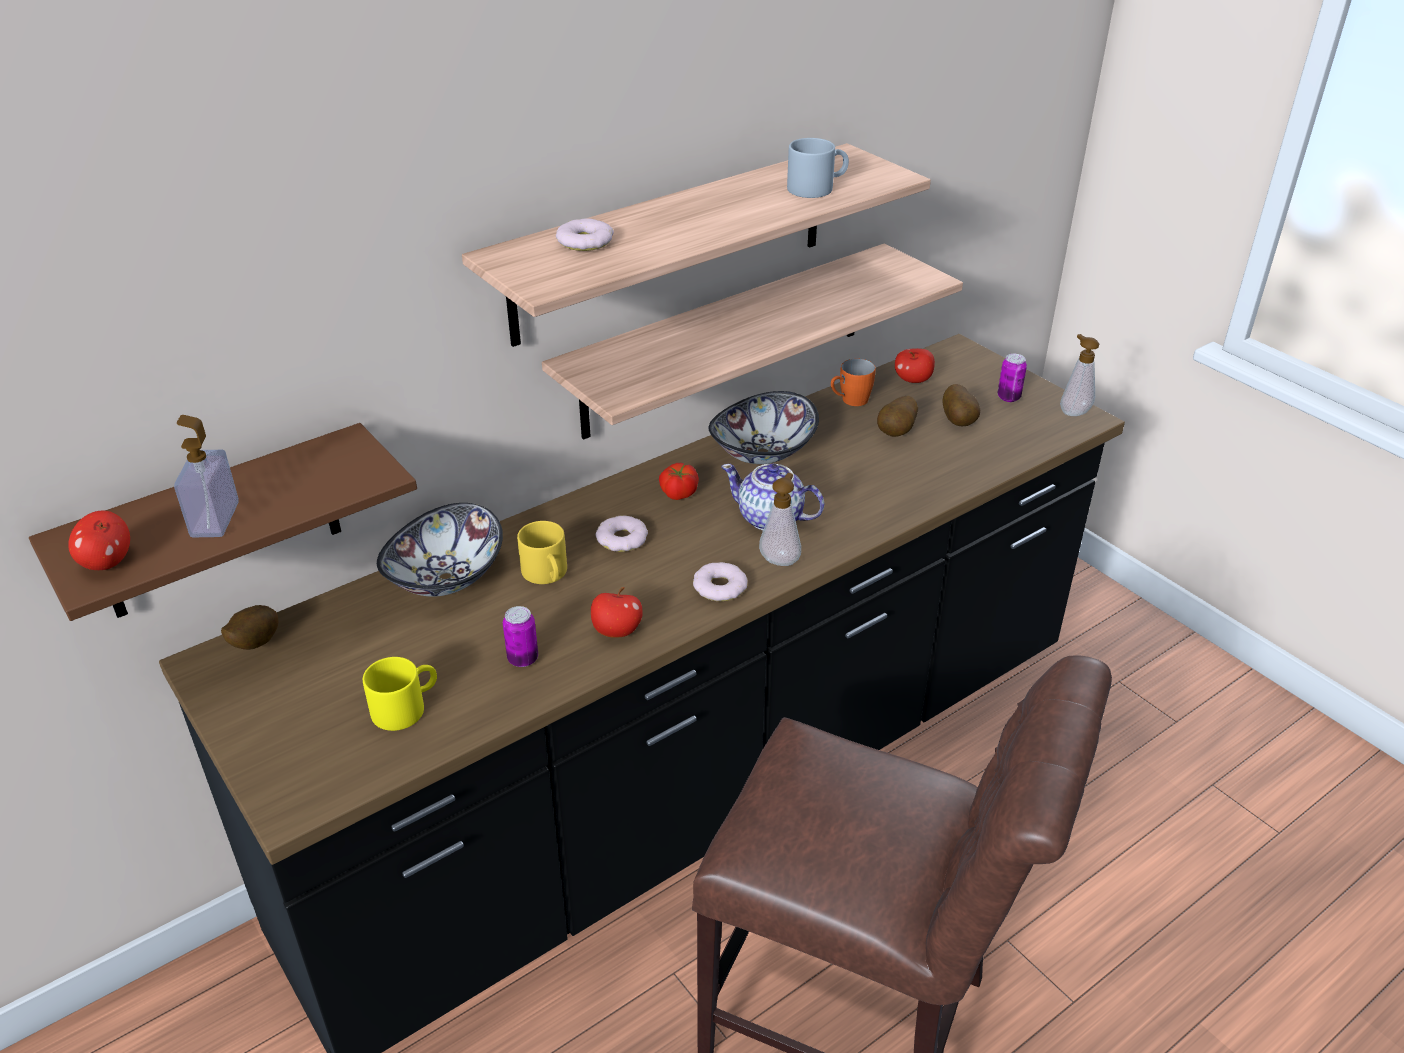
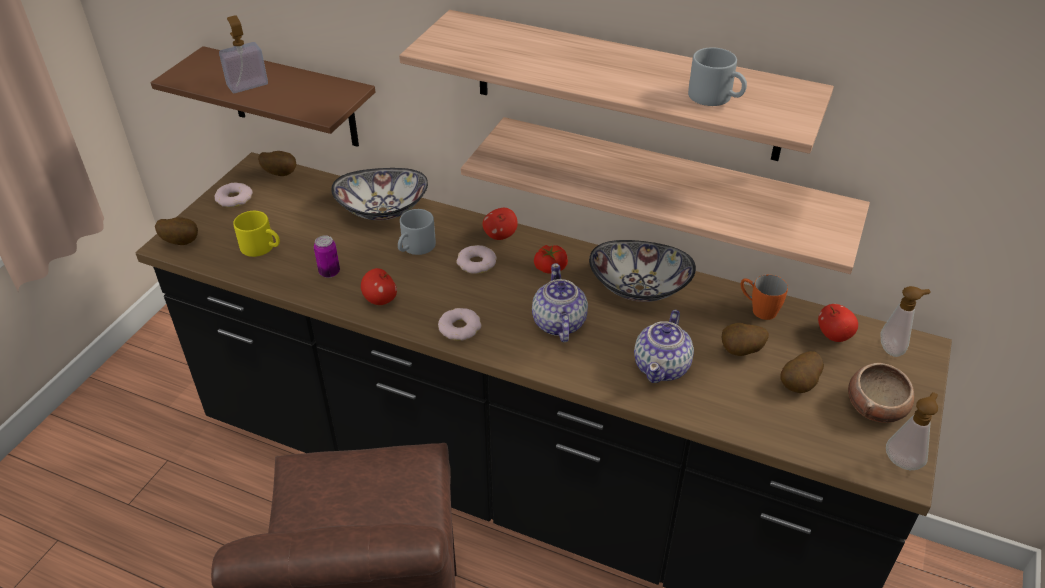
camera: 60 degrees right, 5 degrees up
apple [68,511,130,570] -> apple moved to [482,208,518,240]
yellow mug [517,521,567,584] -> grey mug [398,209,436,255]
donut [556,218,614,251] -> donut moved to [214,183,253,207]
soap dispenser [759,473,801,566] -> soap dispenser moved to [881,286,931,357]
can [997,354,1027,402] -> bowl [848,363,914,423]
none -> potato [155,217,198,245]
none -> teapot [634,310,694,383]

